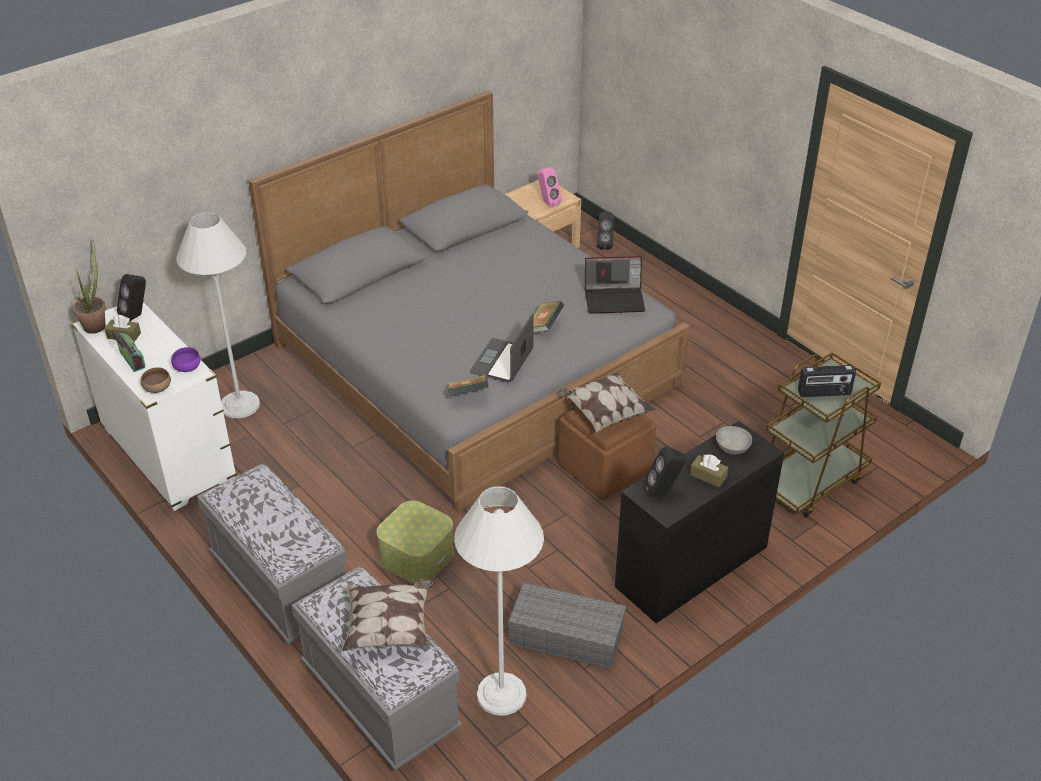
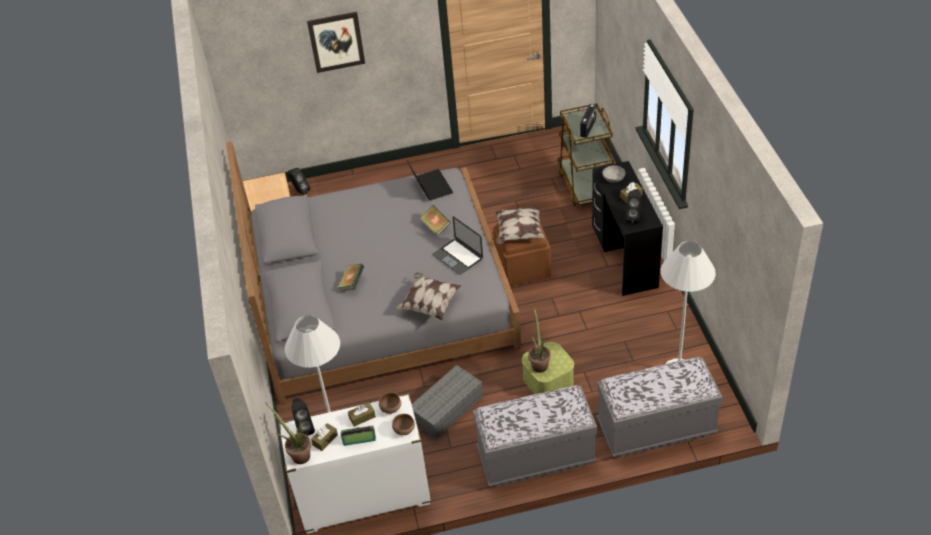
camera: 60 degrees left, 5 degrees up
purple bowl [171,347,201,372] -> brown bowl [379,393,401,414]
pillow [342,579,433,651] -> pillow moved to [396,272,462,321]
book [448,375,488,396] -> book moved to [338,264,364,291]
grey storage box [508,582,626,669] -> grey storage box moved to [412,365,483,439]
pink speaker [537,167,562,207] -> none
laptop [585,256,645,314] -> laptop turned 45 degrees counterclockwise [407,160,453,200]
none -> picture [307,12,365,73]
none -> brown tissue box [348,402,376,427]
none -> potted plant [528,308,551,373]

